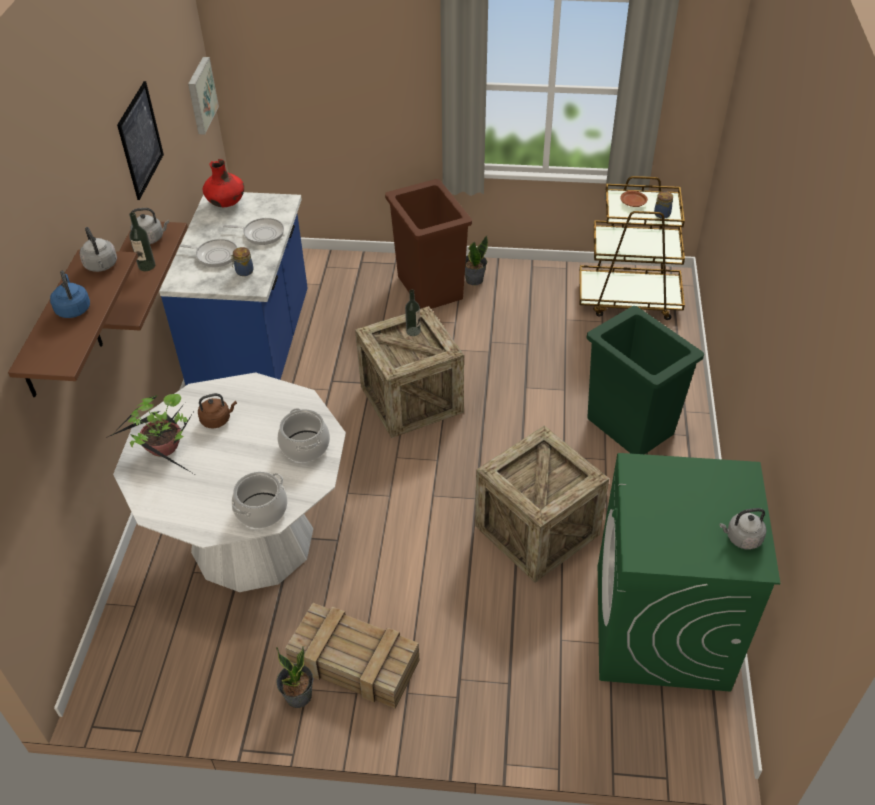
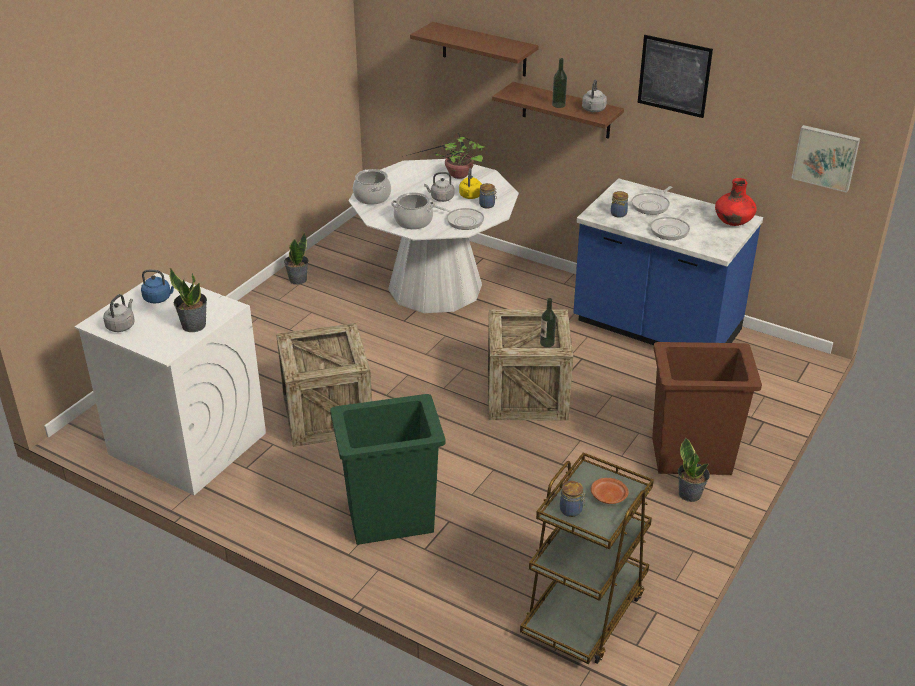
camera: 115 degrees right, 10 degrees down
blue kettle [50,270,90,318] -> blue kettle moved to [141,270,174,304]
grey kettle [79,227,117,272] -> grey kettle moved to [424,172,454,202]
brown kettle [198,393,237,429] -> yellow kettle [459,168,482,199]
crate [285,603,419,708] -> none
green washing machine [598,453,780,692] -> white washing machine [75,273,266,495]
none -> potted plant [169,268,207,332]
none -> frying pan [435,205,484,230]
none -> jar [479,183,497,209]

